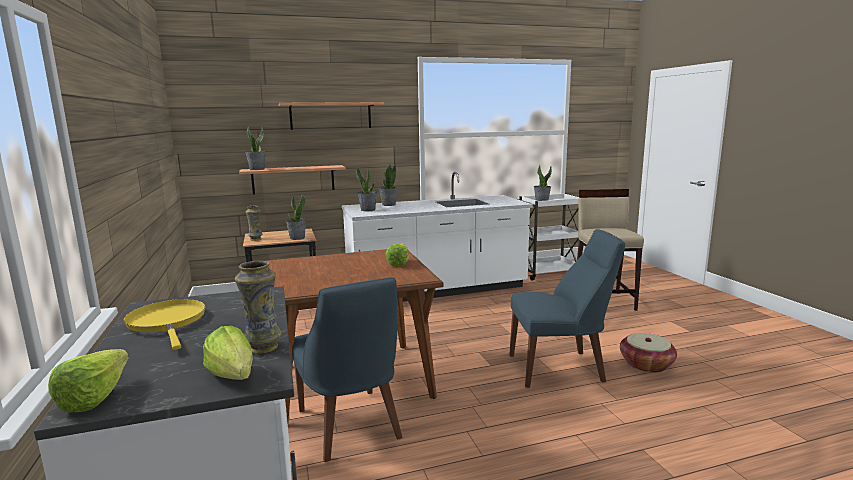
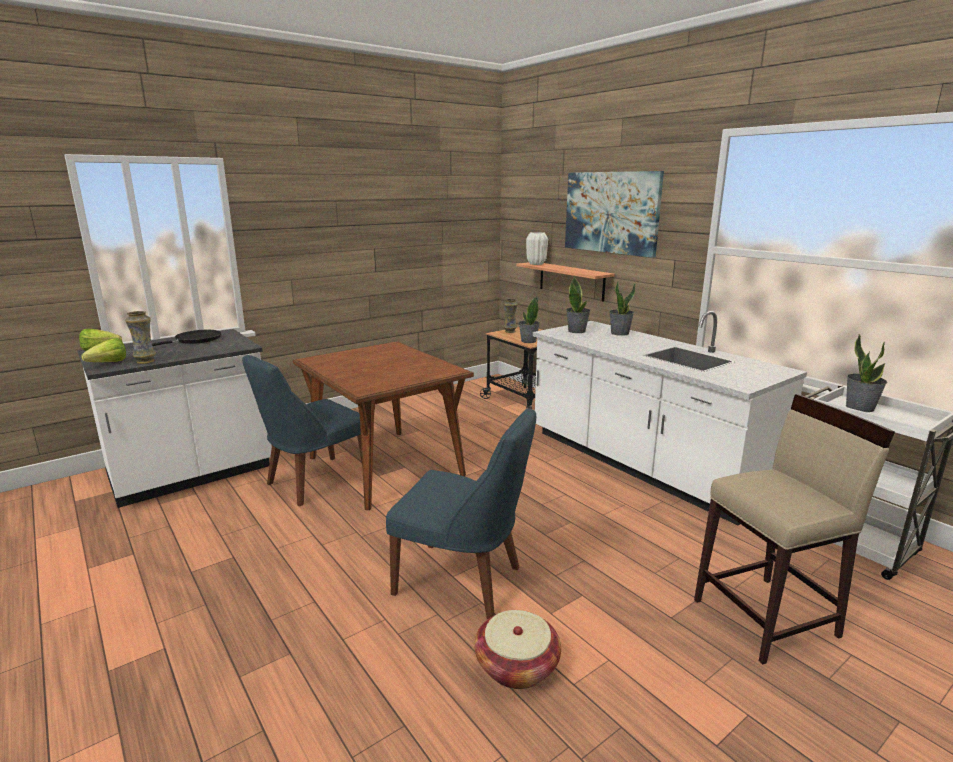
camera: 70 degrees right, 5 degrees up
yellow frying pan [123,299,206,350] -> black frying pan [152,330,221,346]
potted plant [245,126,266,170] -> white vase [526,232,548,265]
shelf [279,102,384,130] -> picture [565,171,664,258]
lettuce [385,244,409,267] -> none
blue chair [509,229,625,388] -> blue chair turned 45 degrees counterclockwise [386,408,536,619]

